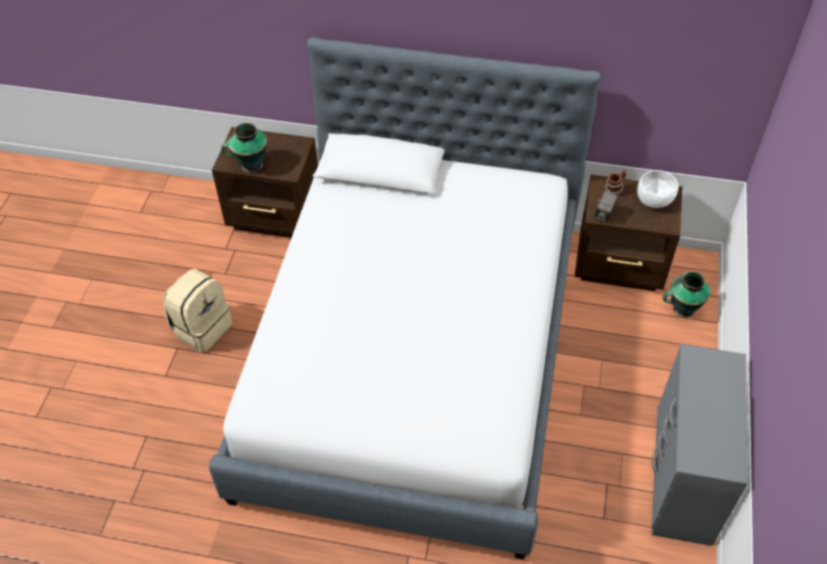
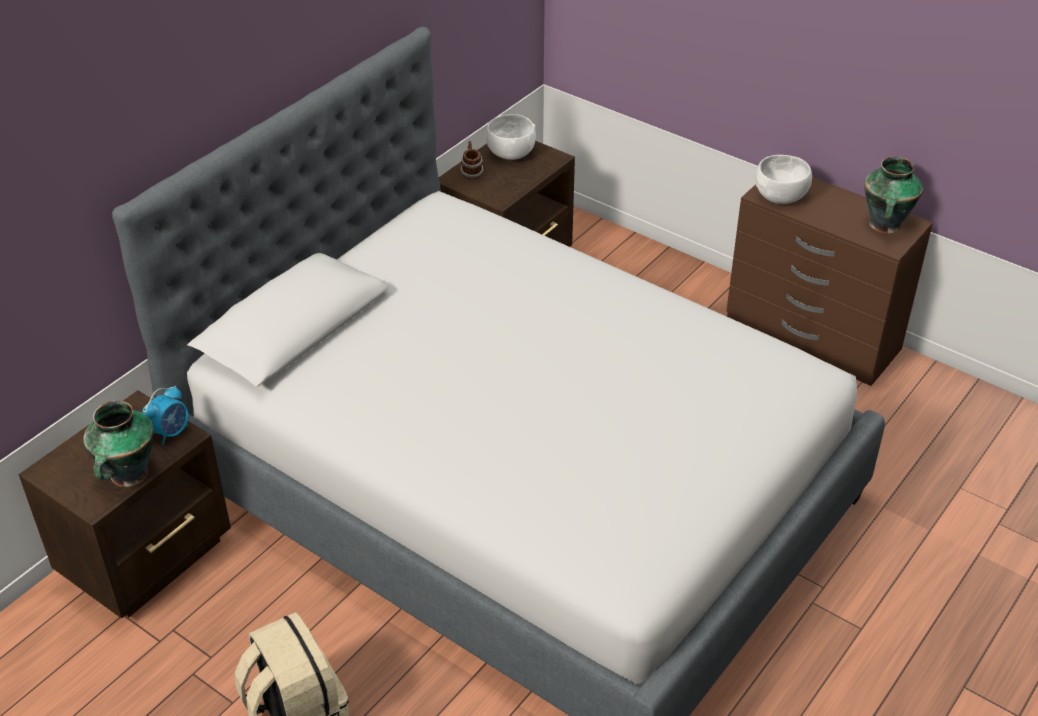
camera: 65 degrees left, 10 degrees down
camera [594,191,618,222] -> none
grey dresser [651,344,748,546] -> brown dresser [726,177,933,386]
vase [663,271,711,318] -> vase moved to [864,157,923,234]
none -> alarm clock [142,386,189,445]
none -> white bowl [755,155,812,204]

